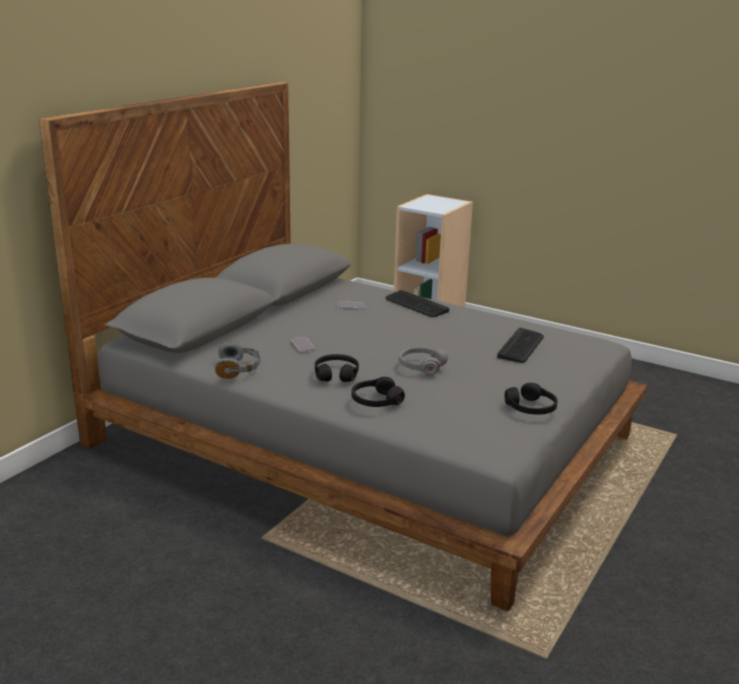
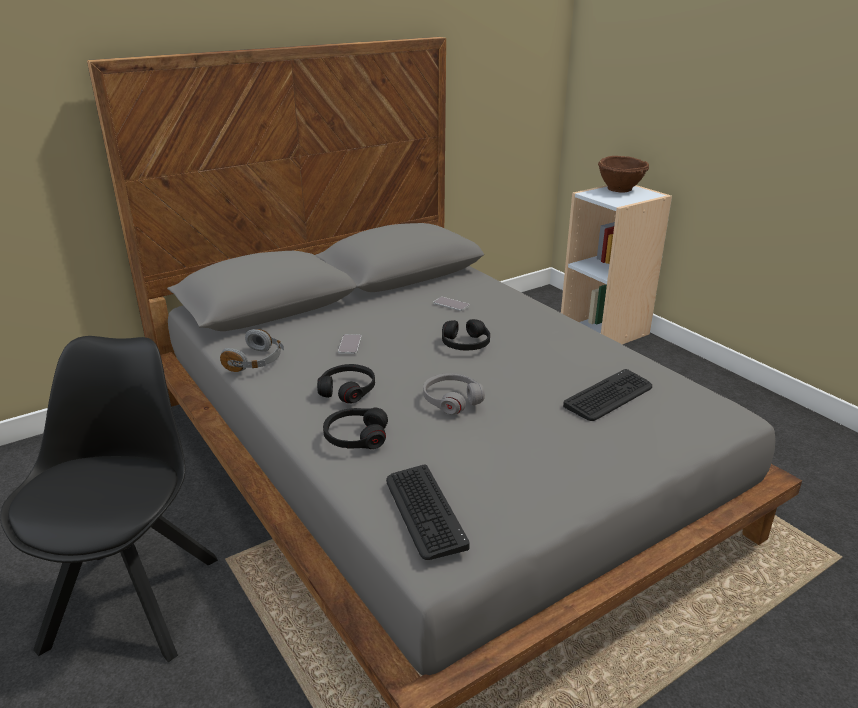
camera: 25 degrees right, 5 degrees up
keyboard [386,290,449,317] -> keyboard moved to [386,464,470,560]
black headphones [505,383,558,415] -> black headphones moved to [442,319,490,350]
none -> black chair [0,336,218,662]
none -> brown bowl [598,156,649,192]

